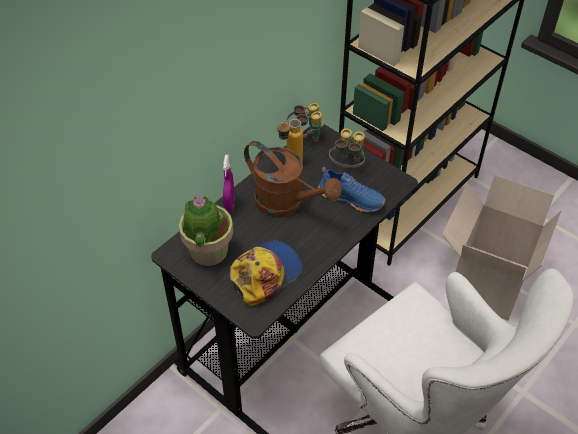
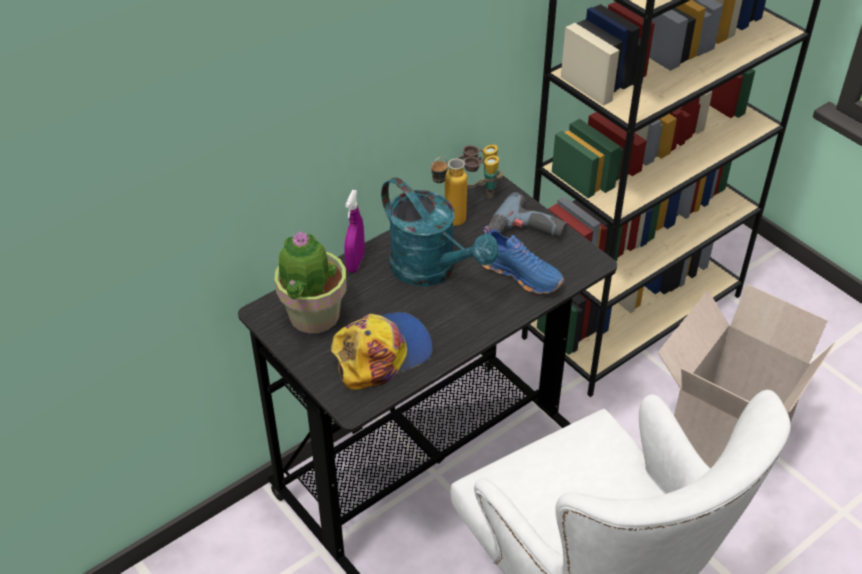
camera: 10 degrees right, 5 degrees down
brown watering can [244,141,342,218] -> turquoise watering can [381,177,498,286]
binoculars [329,128,365,168] -> power drill [485,192,567,238]

